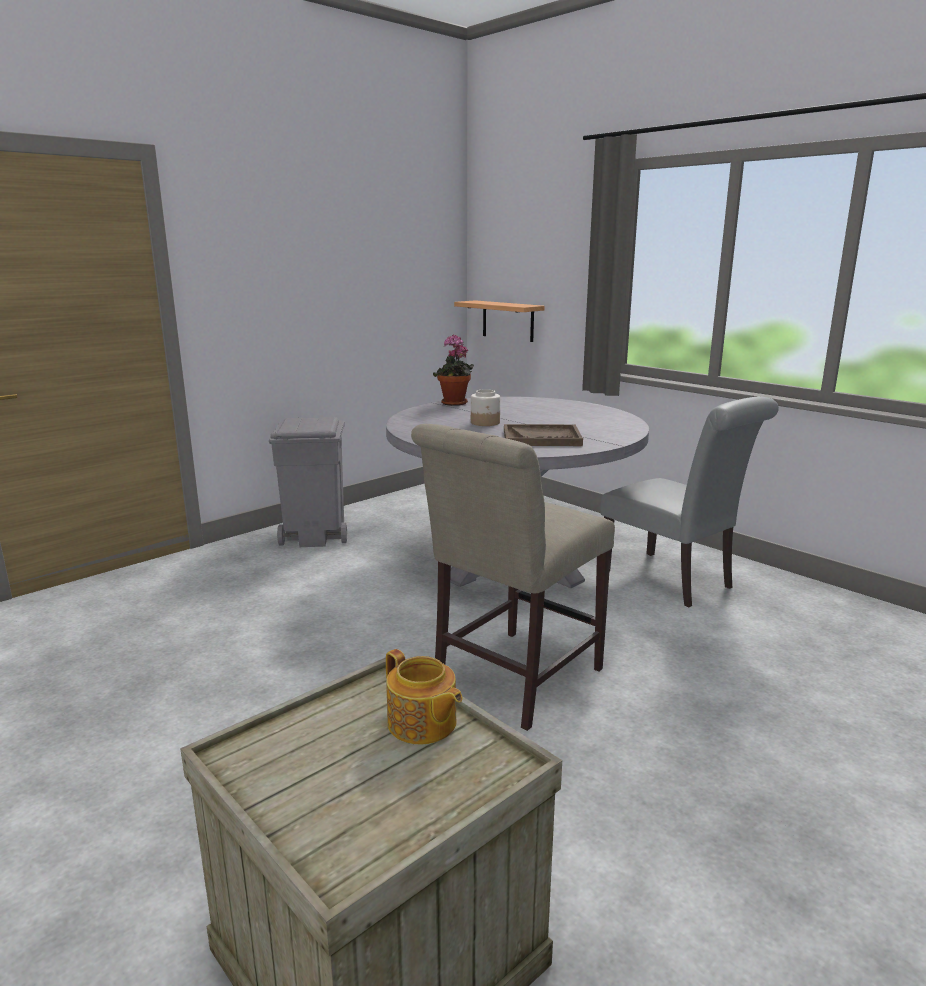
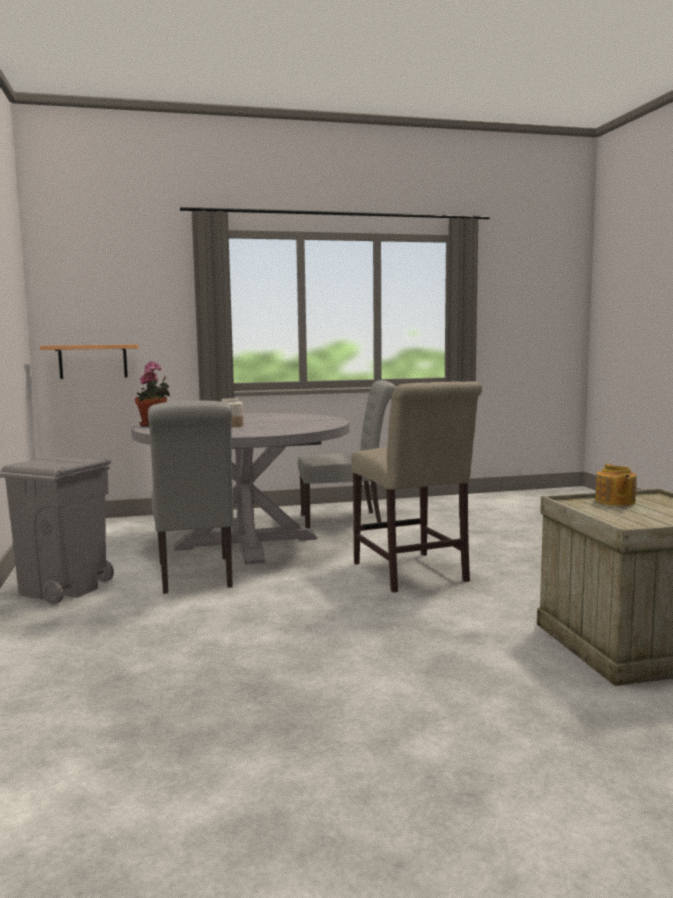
camera: 60 degrees left, 10 degrees down
teapot [386,649,463,745] -> teapot turned 105 degrees clockwise [595,464,637,506]
brown tray [504,424,583,446] -> none
none -> grey chair [148,401,234,594]

